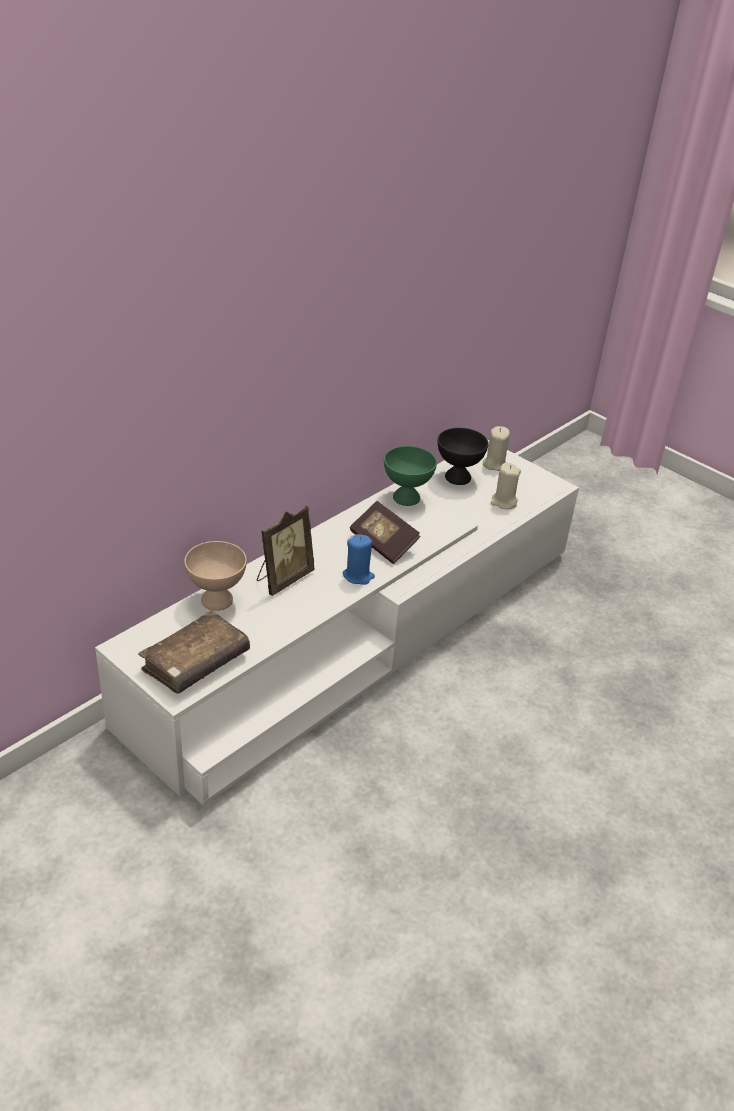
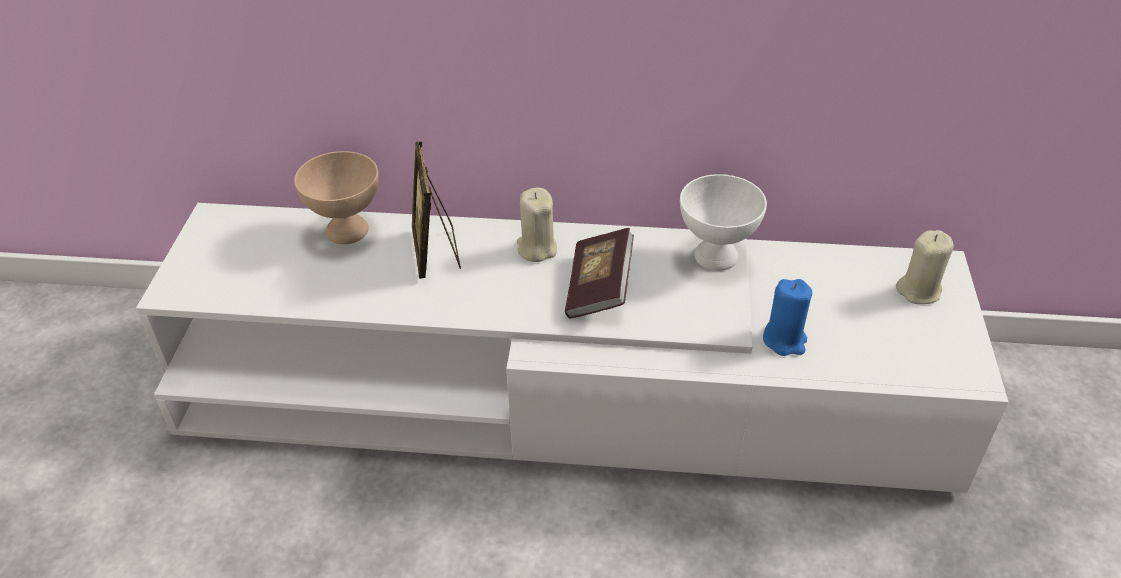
camera: 55 degrees right, 5 degrees up
brown book [138,610,250,694] -> none
picture frame [257,506,314,596] -> picture frame turned 75 degrees clockwise [412,141,461,279]
blue candle [343,534,375,585] -> blue candle moved to [763,279,812,356]
green bowl [384,446,437,506] -> white bowl [680,174,767,271]
black bowl [438,428,488,485] -> none
beige candle [491,463,521,509] -> beige candle moved to [517,188,557,262]

